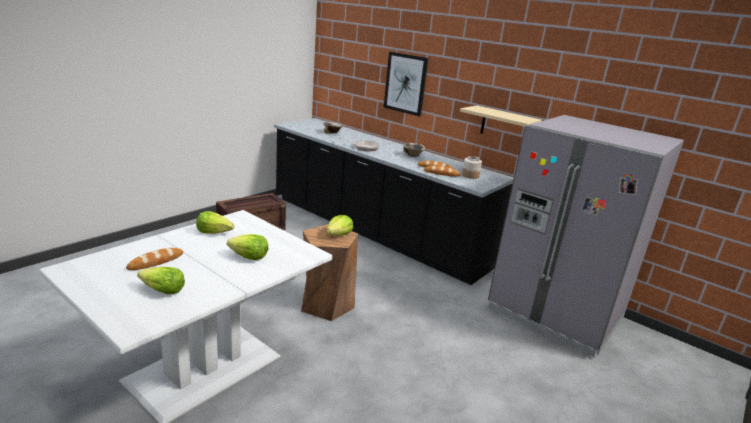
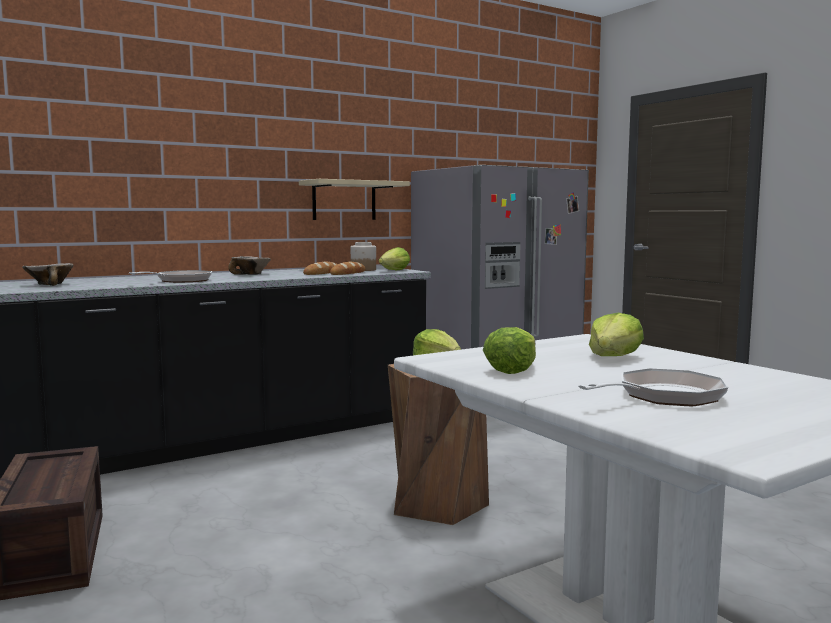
camera: 70 degrees left, 15 degrees down
bread [126,248,183,270] -> frying pan [578,368,728,407]
lettuce [137,267,185,294] -> lettuce moved to [379,247,410,271]
picture [384,52,428,116] -> none

